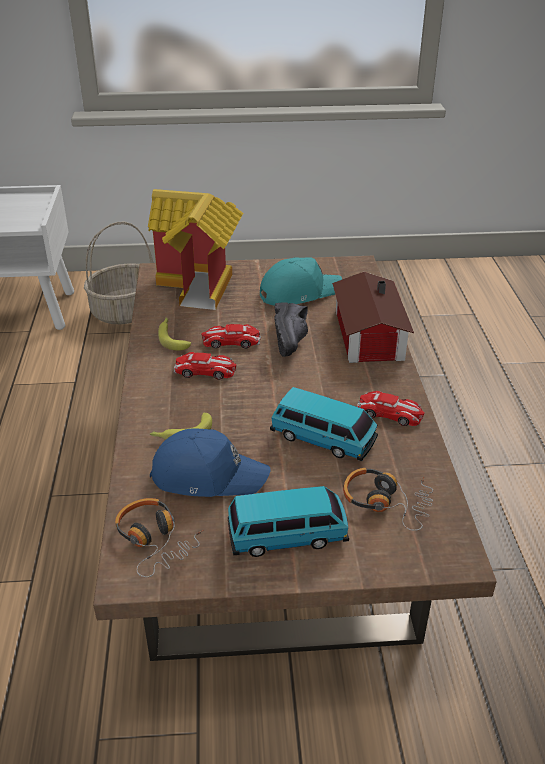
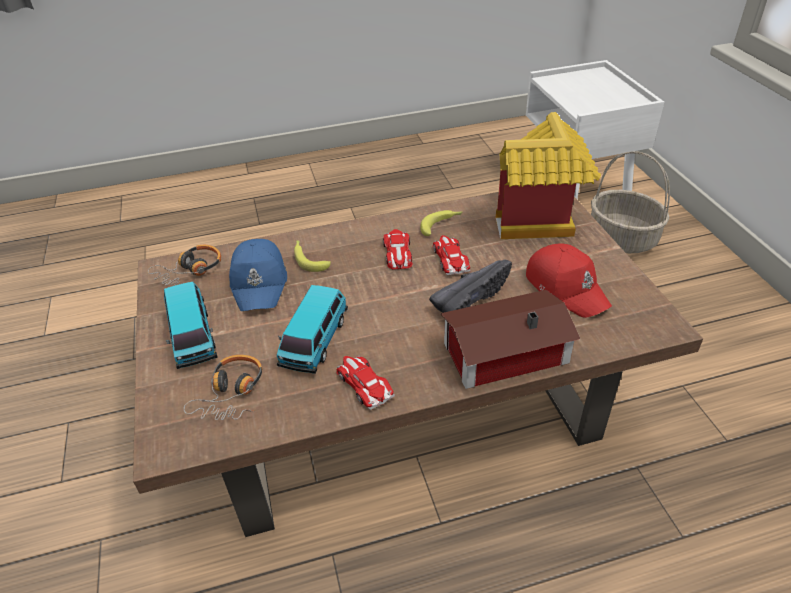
camera: 80 degrees right, 5 degrees up
turquoise cap [260,257,342,306] -> red cap [526,243,612,318]
black shoe [274,302,308,357] -> black shoe turned 150 degrees clockwise [429,259,512,313]
toy car [357,391,424,426] -> toy car turned 135 degrees clockwise [337,355,395,410]

